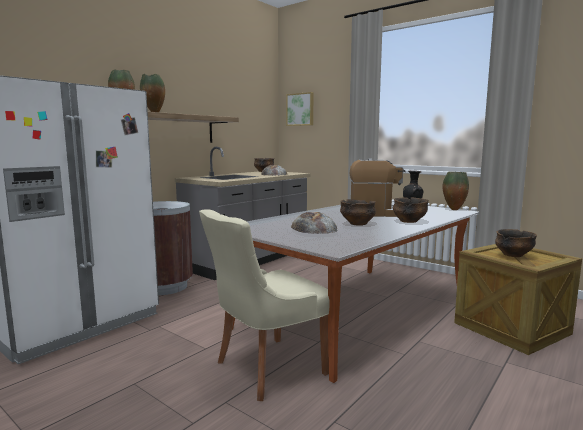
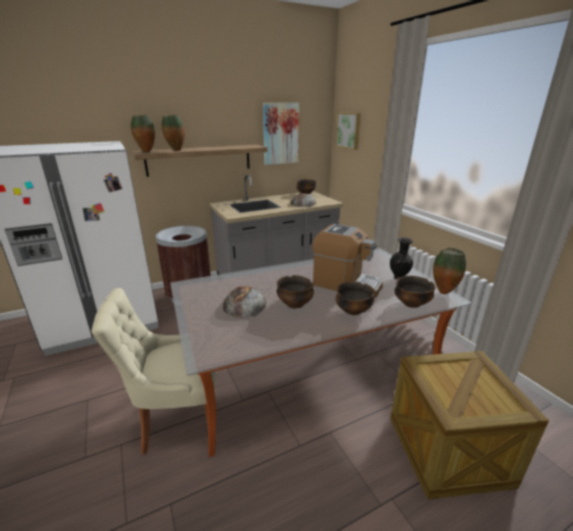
camera: 25 degrees right, 15 degrees up
bowl [495,229,537,257] -> bowl moved to [394,276,436,308]
none -> picture [263,103,299,165]

